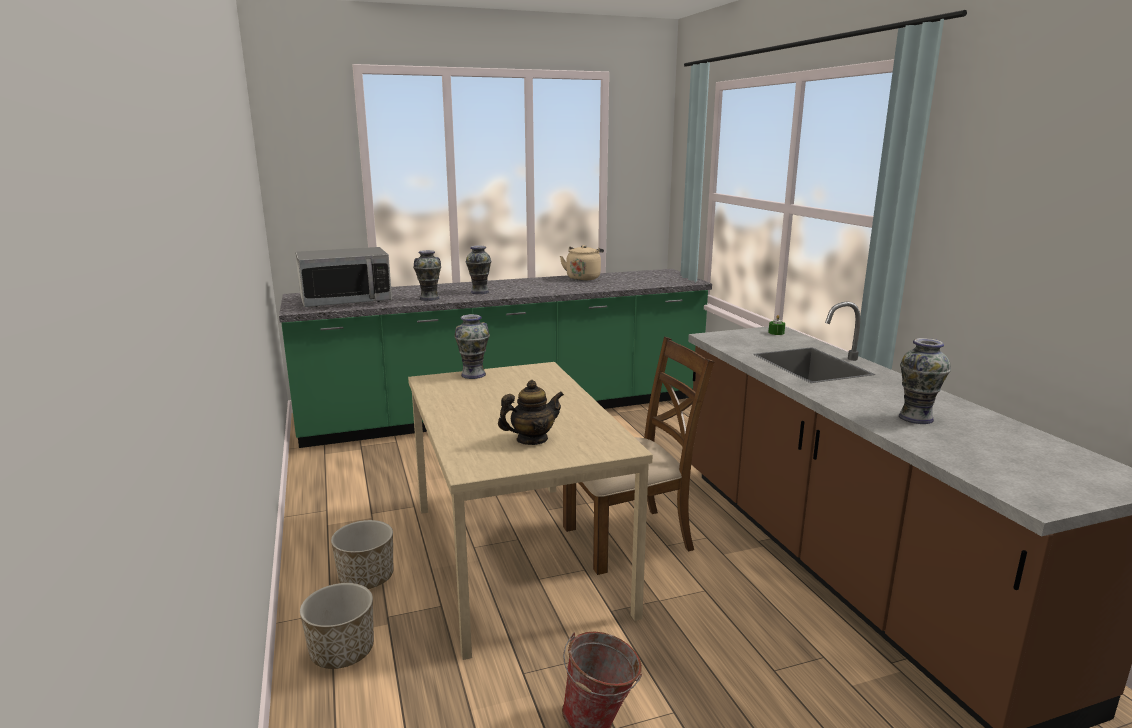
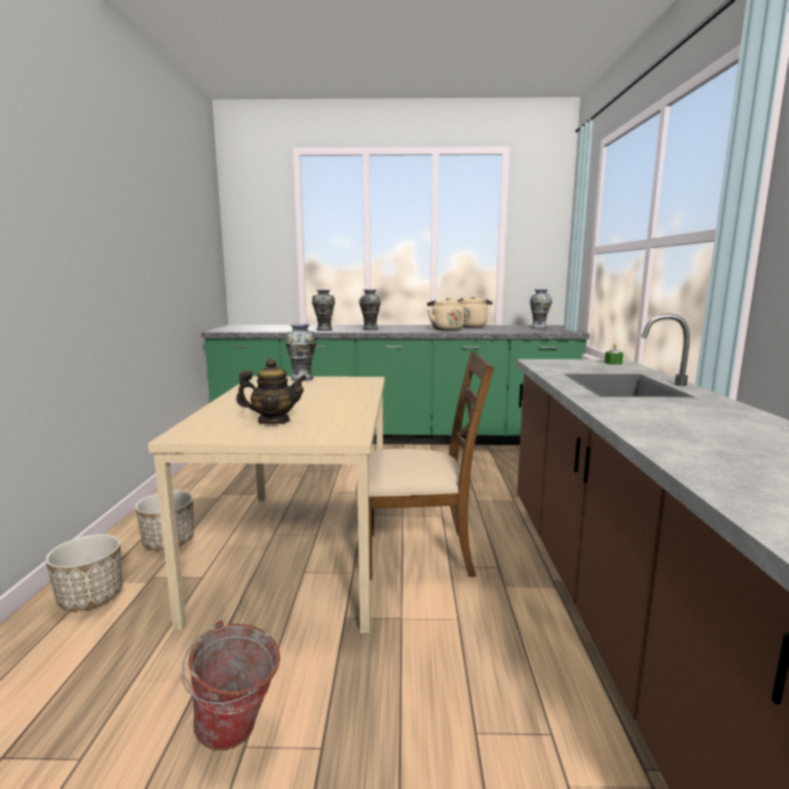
camera: 20 degrees right, 5 degrees down
microwave [295,247,392,307] -> none
vase [899,338,951,424] -> vase moved to [530,289,552,329]
none -> beige kettle [427,298,464,331]

